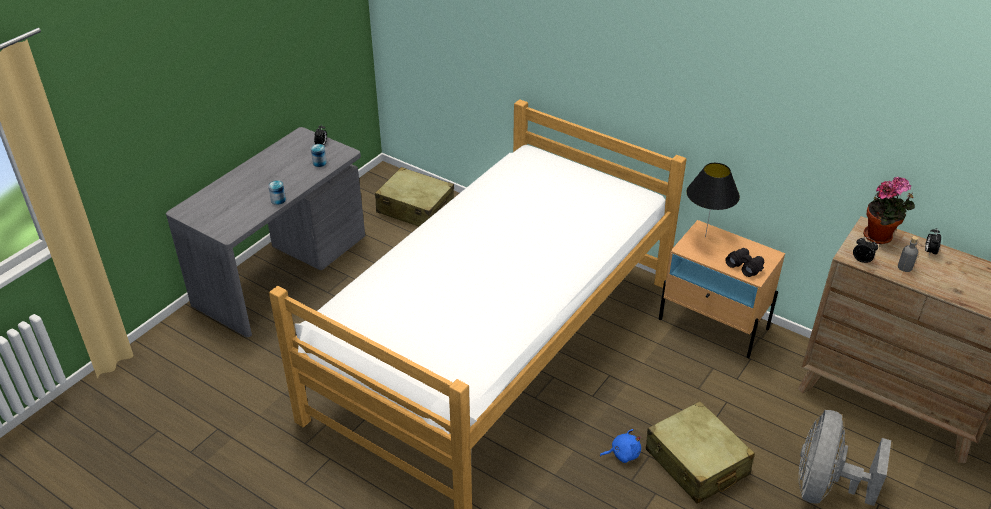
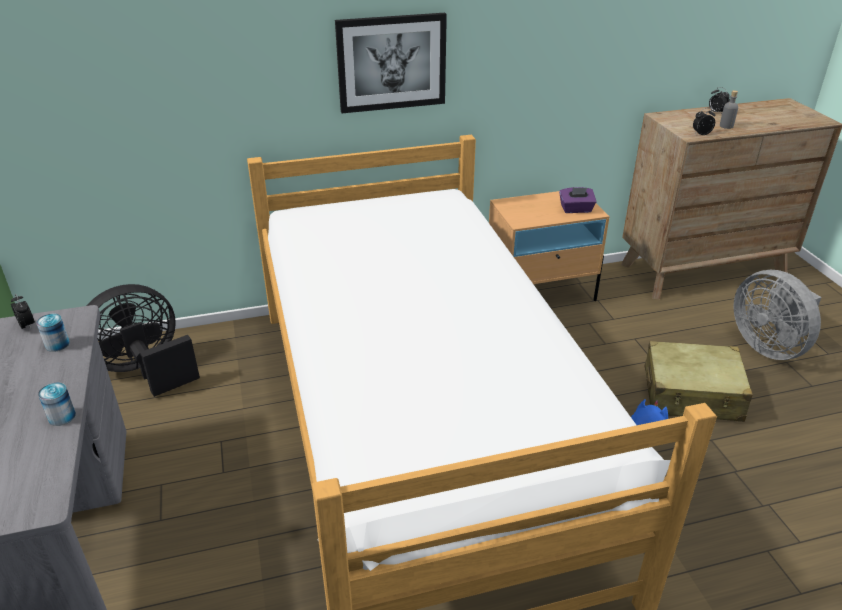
camera: 50 degrees left, 5 degrees down
beige suitcase [375,167,454,226] -> black fan [87,284,200,397]
black table lamp [686,163,740,237] -> none
black binoculars [725,248,764,277] -> purple tissue box [559,187,597,213]
potted plant [863,177,915,244] -> none
none -> picture [335,13,447,113]

